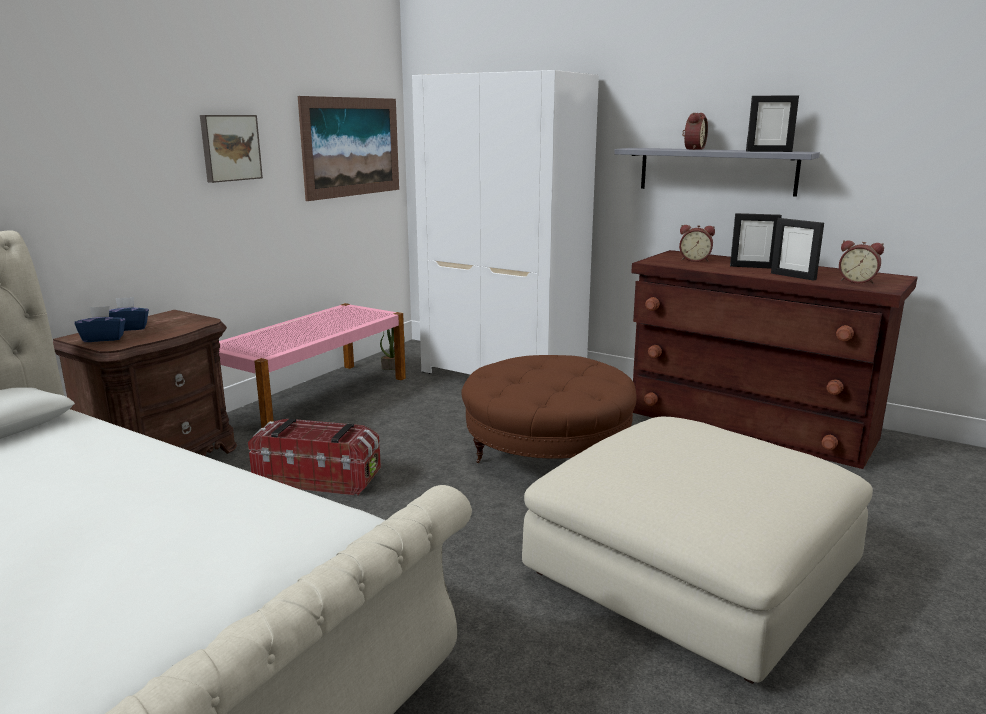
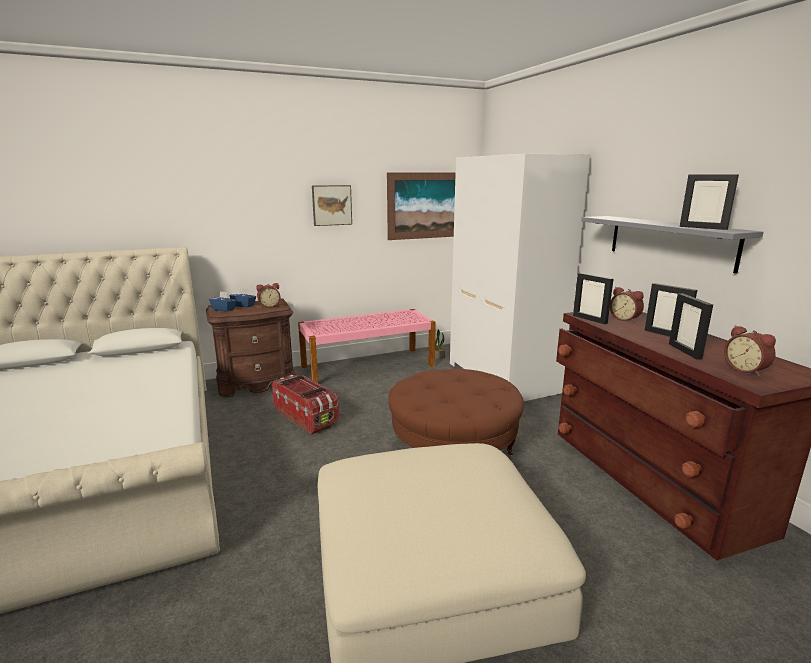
camera: 35 degrees right, 0 degrees up
alarm clock [682,113,708,150] -> alarm clock moved to [256,283,280,308]
none -> picture frame [573,273,614,324]

